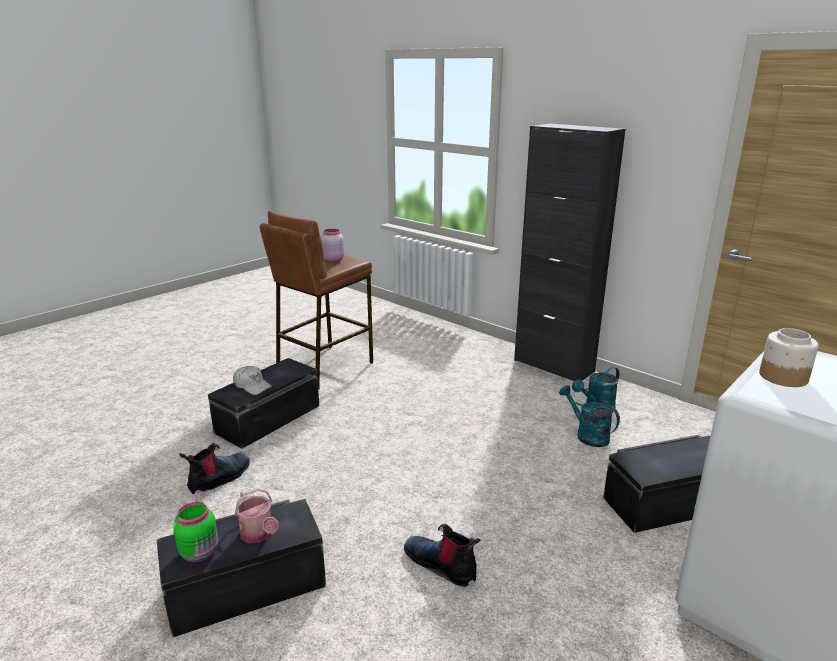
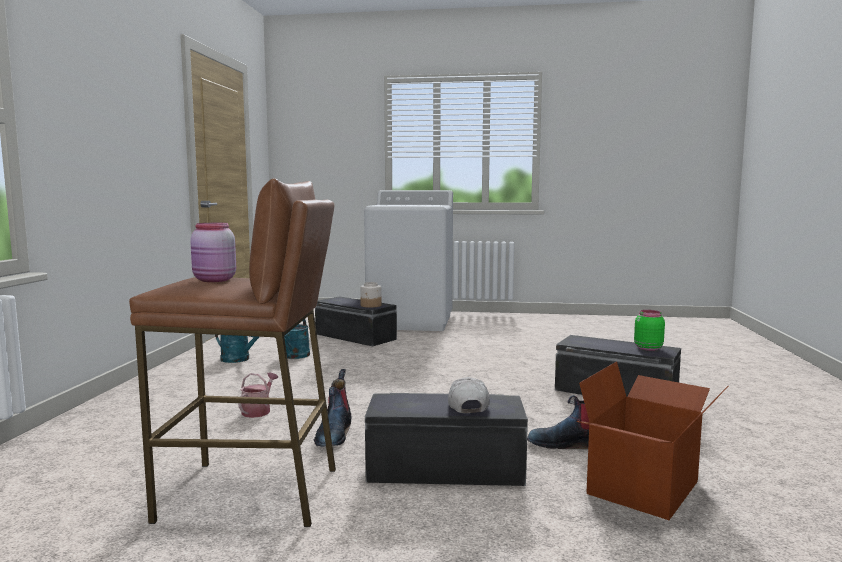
camera: 125 degrees left, 15 degrees down
watering can [235,488,278,543] -> watering can moved to [238,372,278,418]
boot [404,524,481,587] -> boot moved to [313,369,351,447]
black cabinet [514,124,625,381] -> none
jar [759,328,819,387] -> jar moved to [360,282,382,308]
none -> cardboard box [577,361,728,520]

